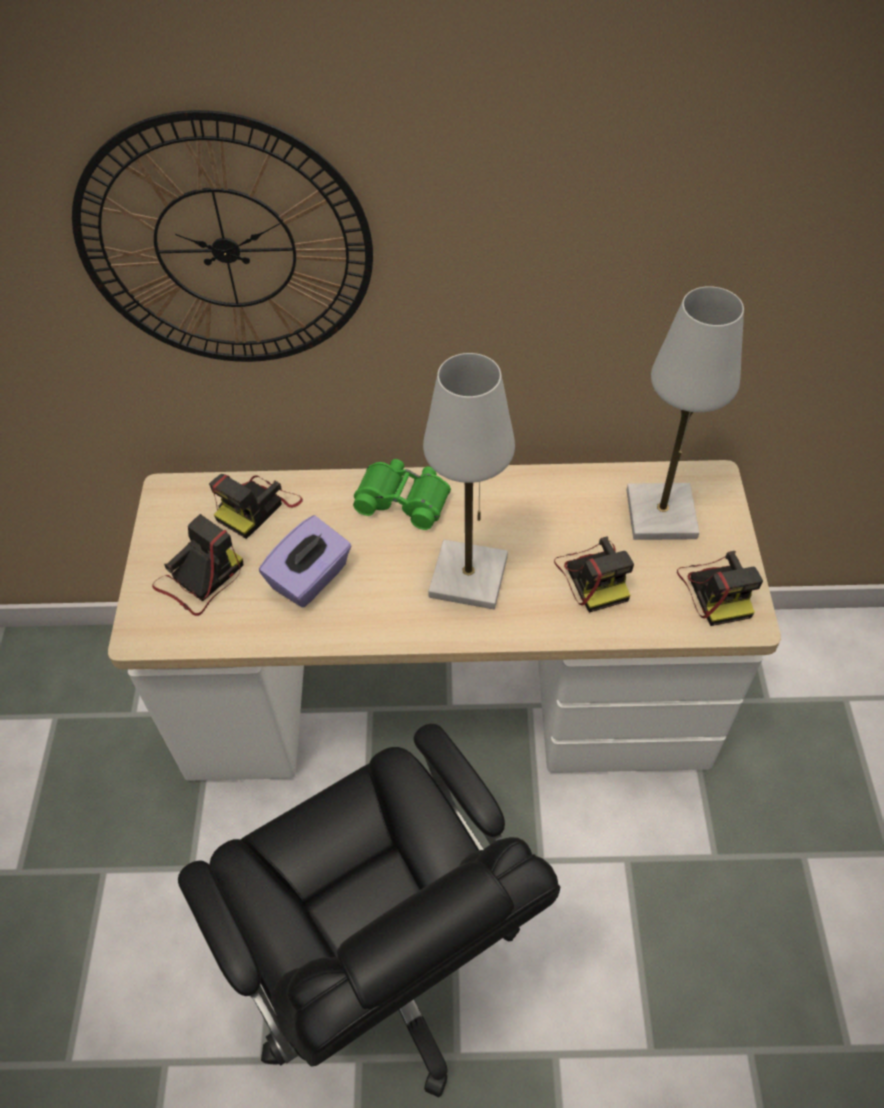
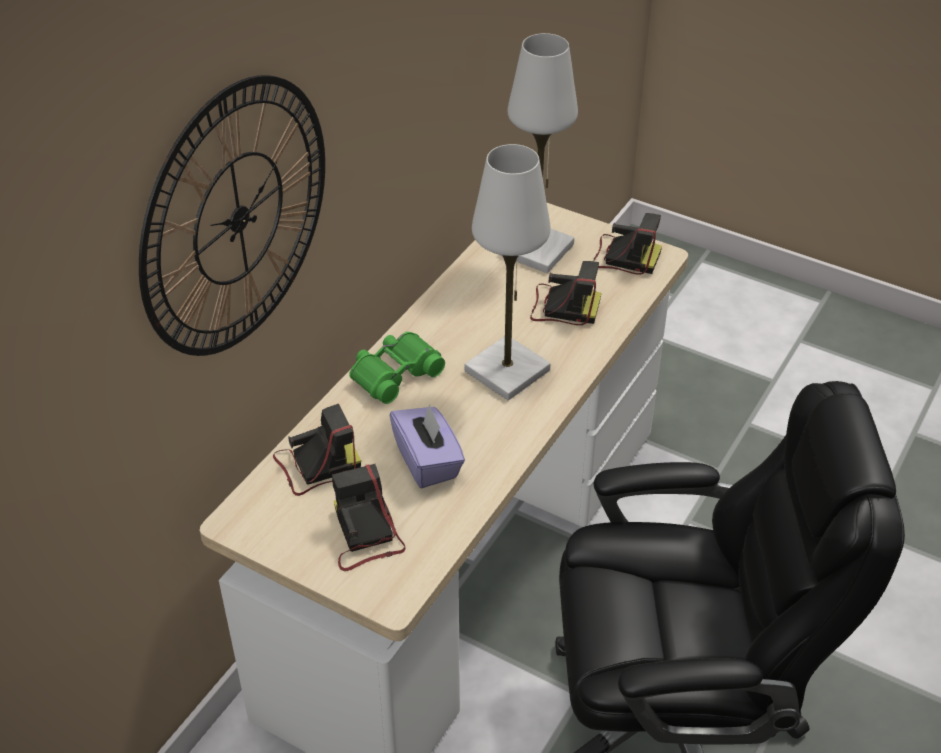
camera: 60 degrees left, 10 degrees down
camera [209,474,303,539] -> camera turned 90 degrees counterclockwise [273,404,361,496]

